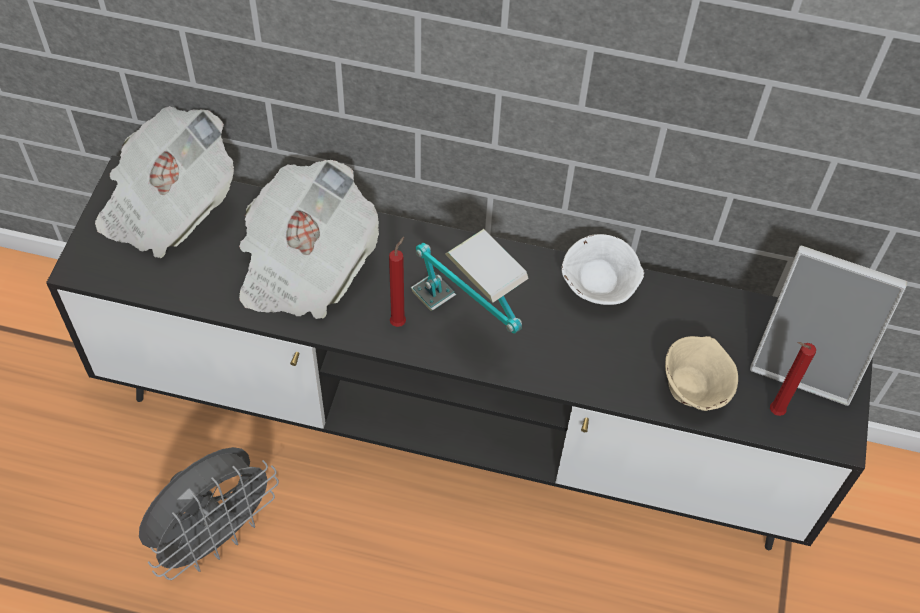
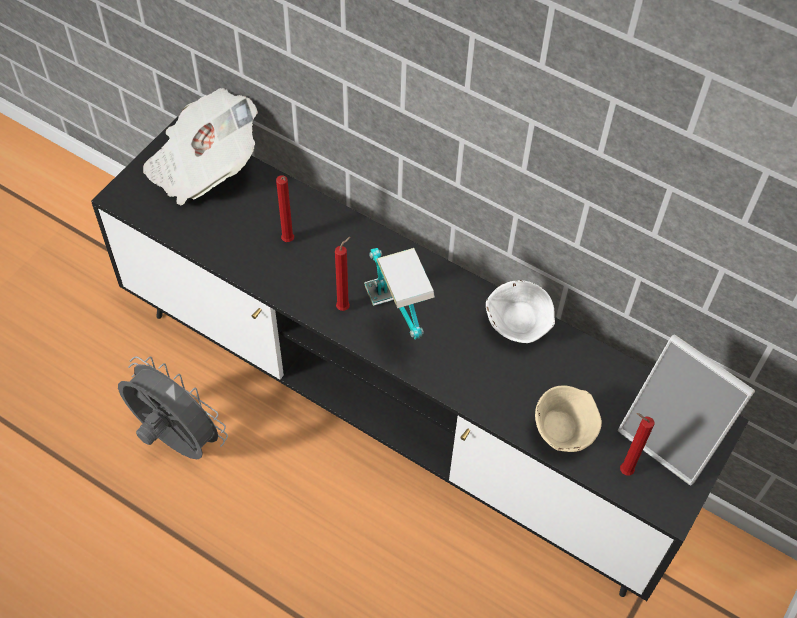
camera: 20 degrees right, 0 degrees up
grey fan [139,447,279,580] -> grey fan turned 120 degrees counterclockwise [118,356,228,460]
newspaper [239,160,379,319] -> red candle [276,175,294,242]

